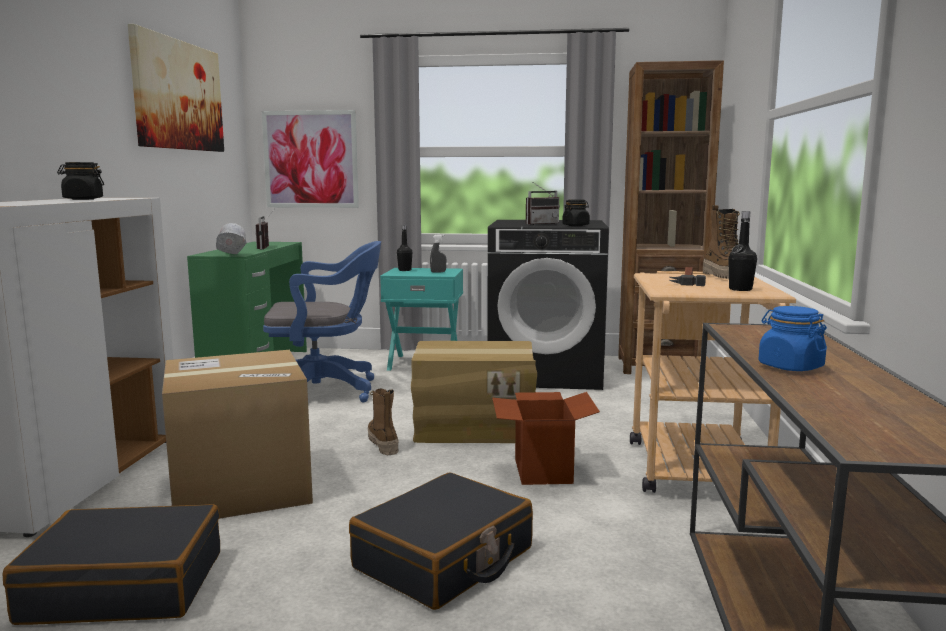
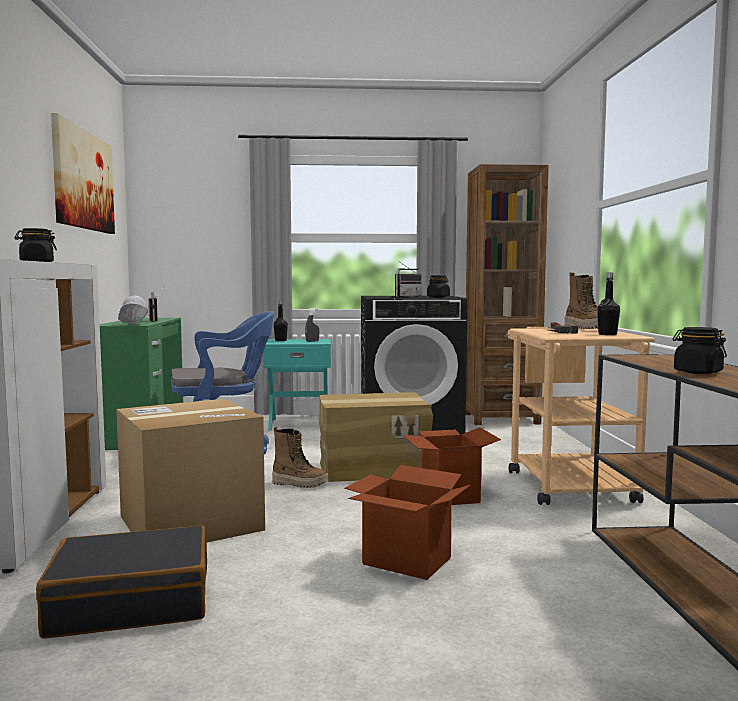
camera: 10 degrees left, 5 degrees down
picture [262,110,359,208] -> none
black suitcase [349,473,533,610] -> cardboard box [344,465,470,580]
boot [368,389,399,455] -> boot turned 135 degrees clockwise [272,427,329,488]
blue jar [758,306,827,371] -> black jar [673,327,727,374]

